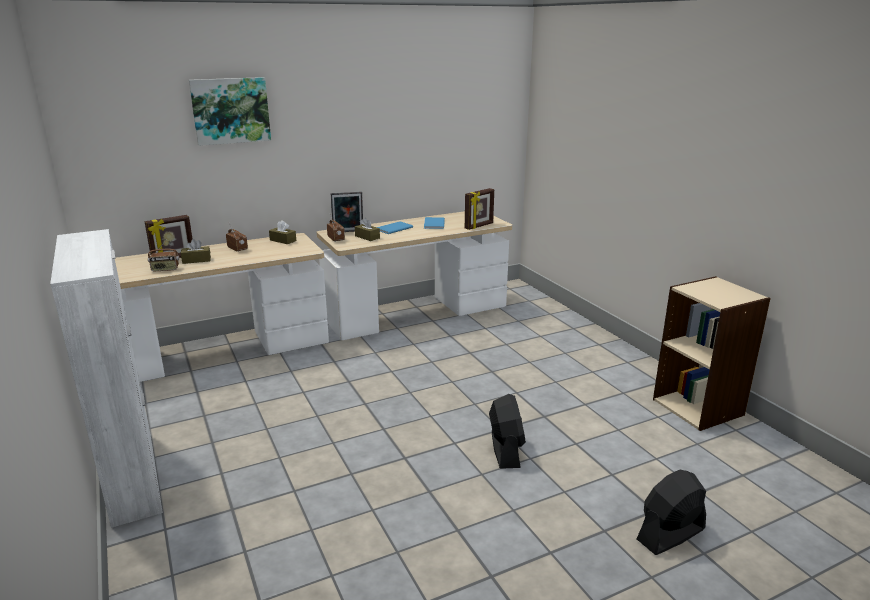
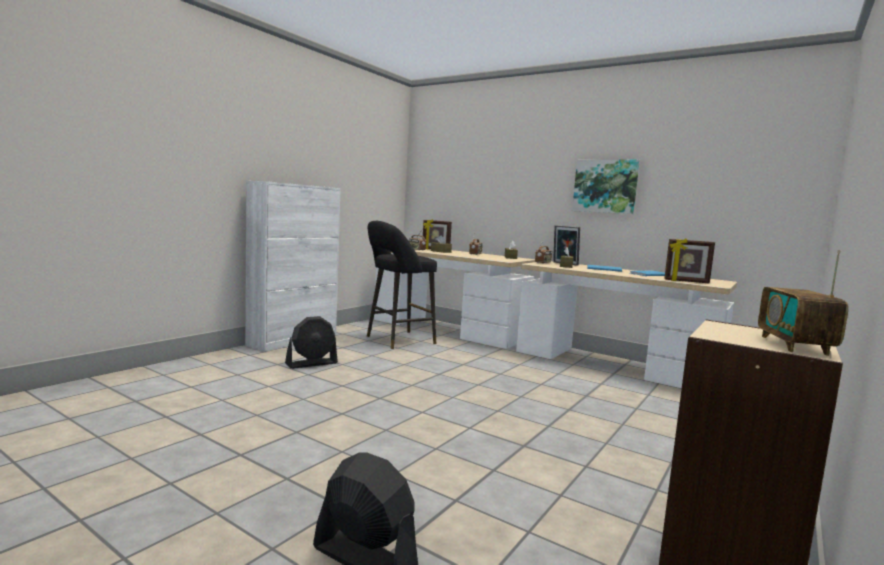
camera: 60 degrees right, 15 degrees down
picture [189,77,271,146] -> picture moved to [572,159,640,214]
black fan [489,394,526,469] -> black fan moved to [285,316,338,369]
none -> black stool [367,221,437,349]
none -> radio [758,251,848,356]

